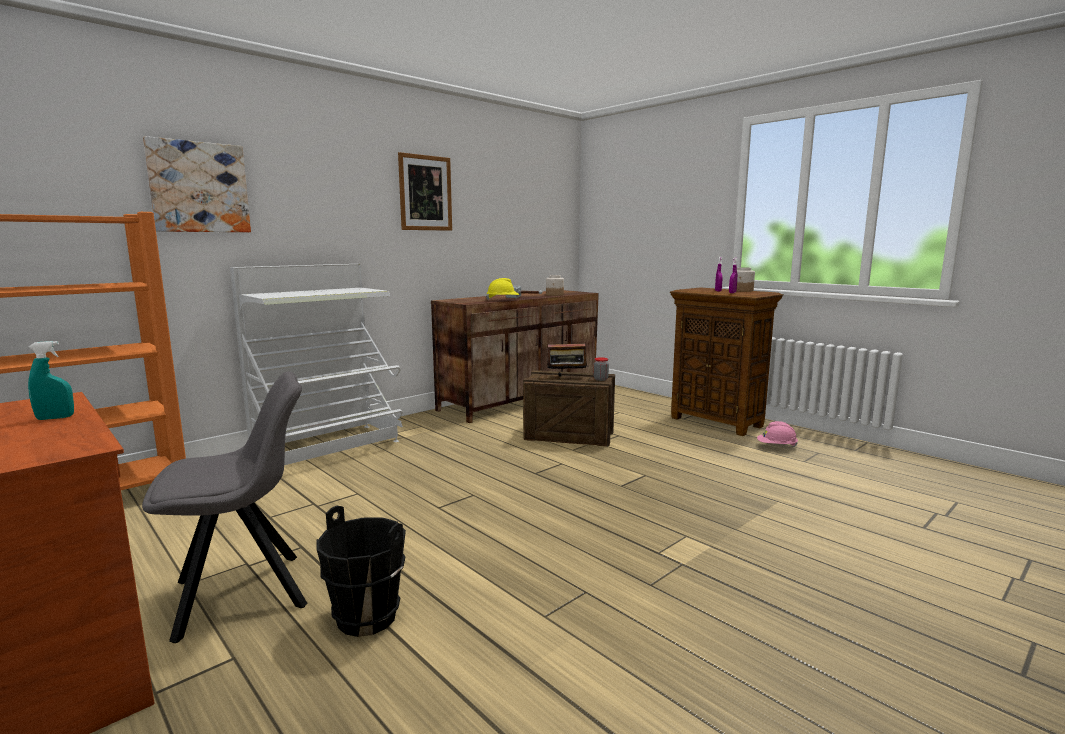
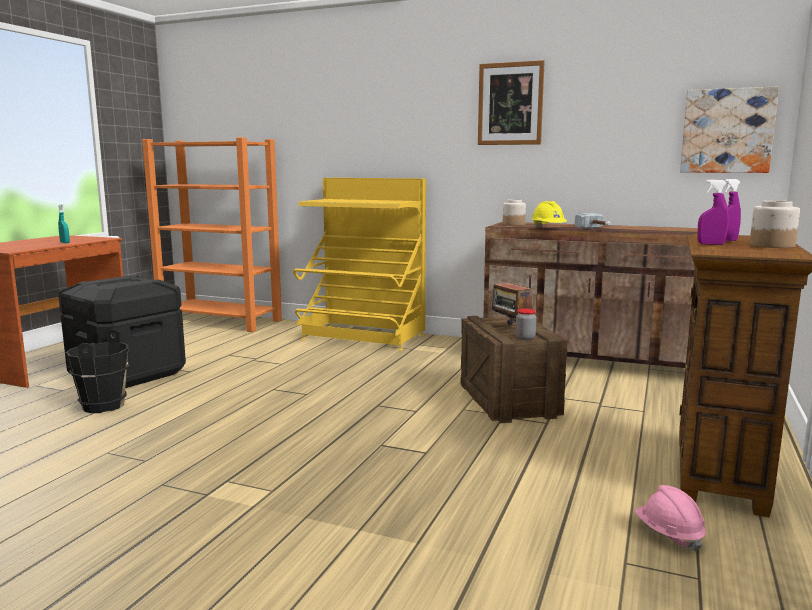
camera: 65 degrees right, 0 degrees up
grey chair [142,371,308,643] -> black storage box [58,276,186,388]
picture [143,136,251,232] -> picture moved to [680,87,779,173]
white shoe rack [230,264,403,465] -> yellow shoe rack [293,178,426,350]
jar [546,275,564,296] -> jar moved to [503,199,526,226]

